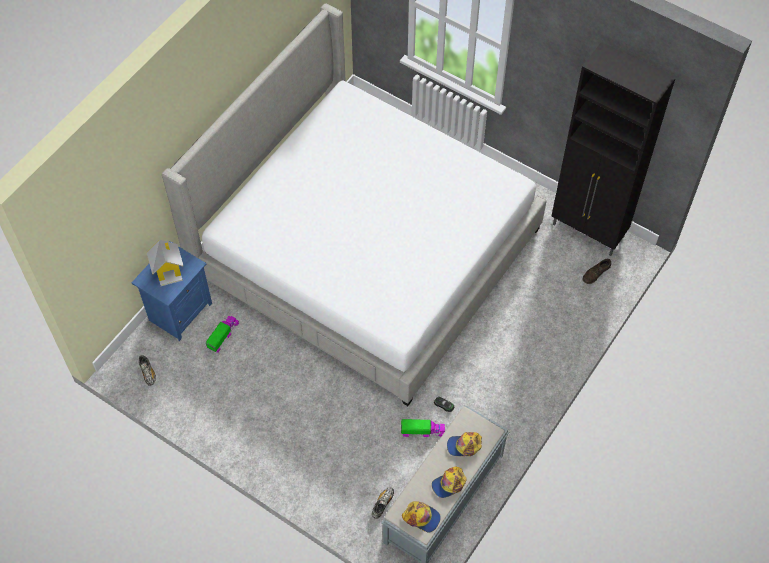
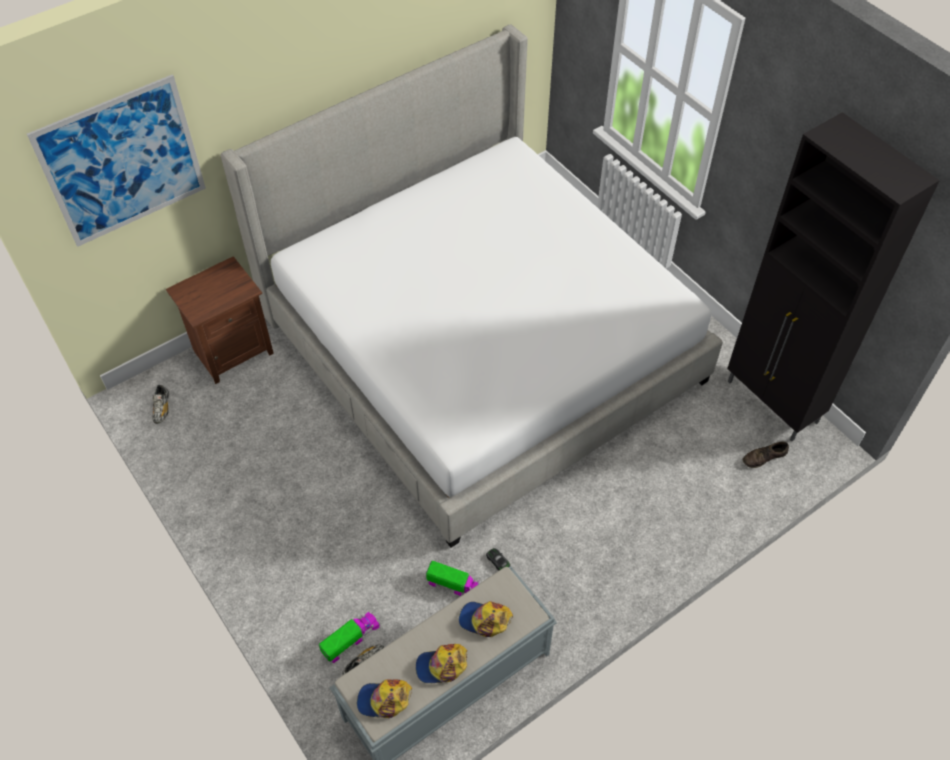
camera: 20 degrees right, 5 degrees down
blue nightstand [131,241,212,341] -> brown nightstand [166,256,274,384]
toy house [147,240,183,286] -> none
toy truck [206,316,239,354] -> toy truck moved to [319,612,380,664]
cap [402,501,441,533] -> cap turned 135 degrees clockwise [357,679,412,718]
none -> picture [27,74,206,247]

